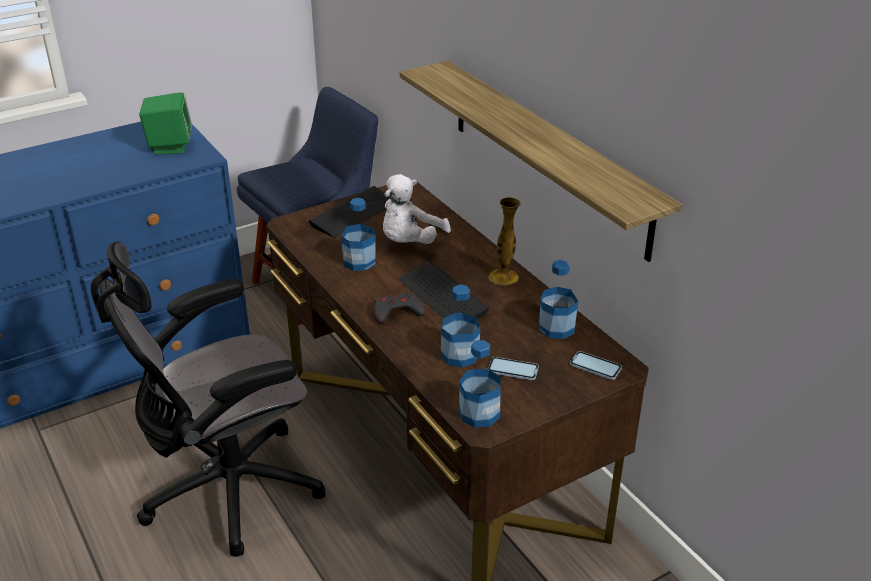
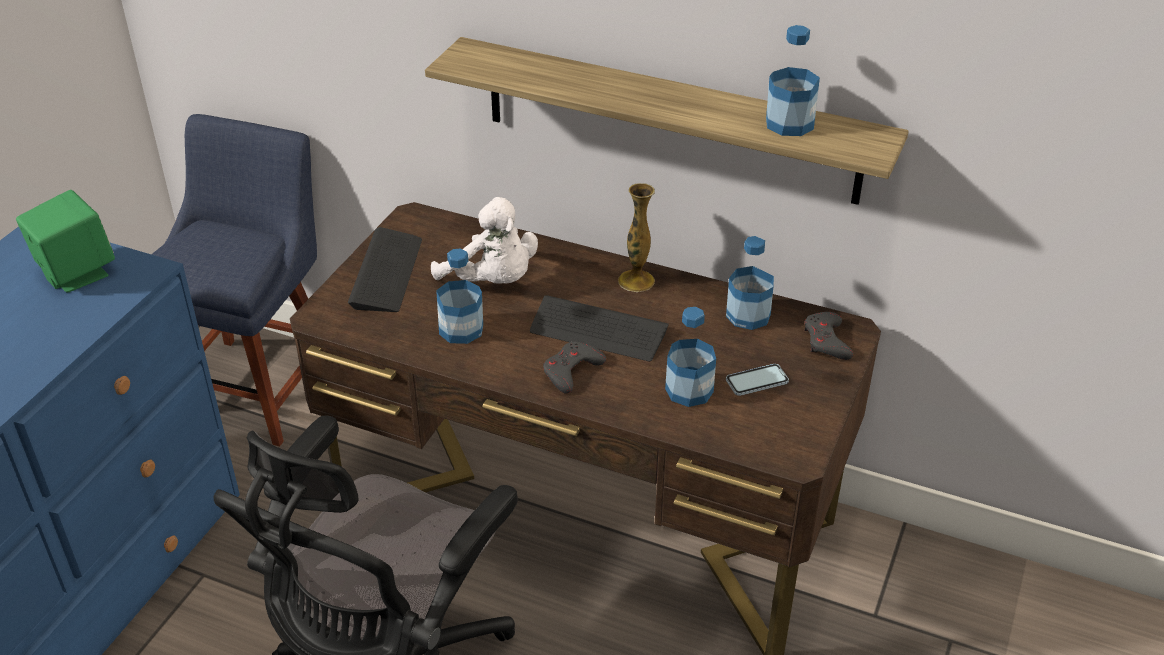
camera: 35 degrees left, 5 degrees up
white plush toy [383,174,451,244] -> white plush toy turned 45 degrees counterclockwise [431,197,538,284]
bottle [459,340,501,428] -> bottle moved to [766,25,820,136]
phone [570,351,622,380] -> grey game controller [804,312,853,360]

